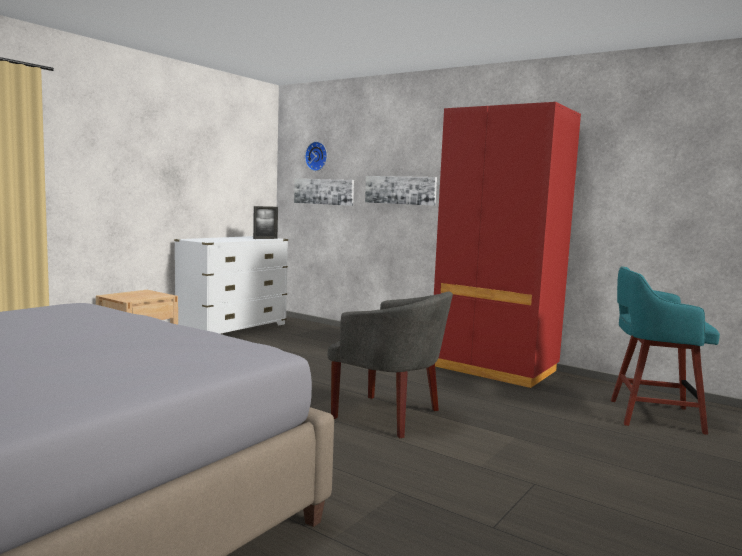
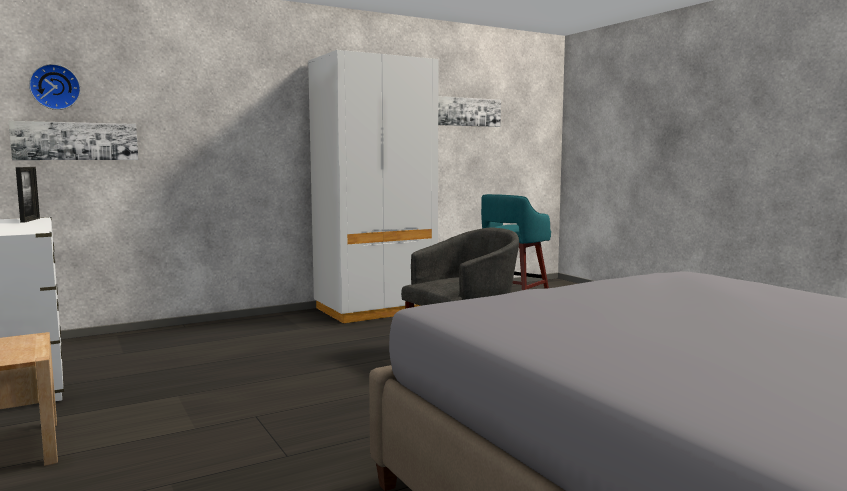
camera: 65 degrees left, 0 degrees up
picture [365,176,437,206] -> picture moved to [438,96,501,127]
red wardrobe [434,102,581,388] -> white wardrobe [308,50,439,324]

